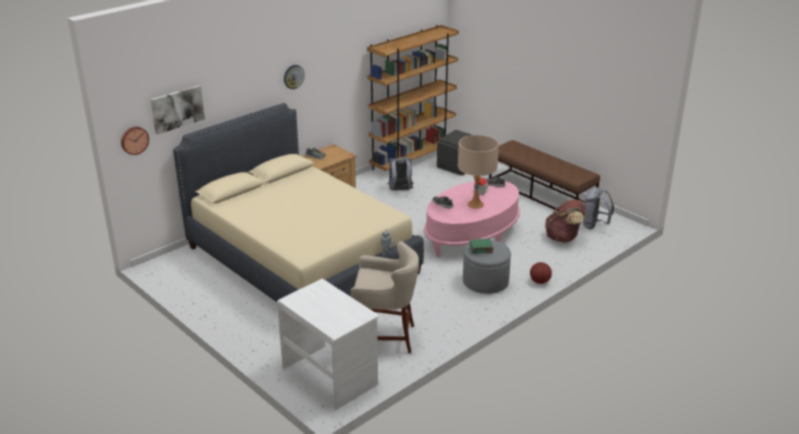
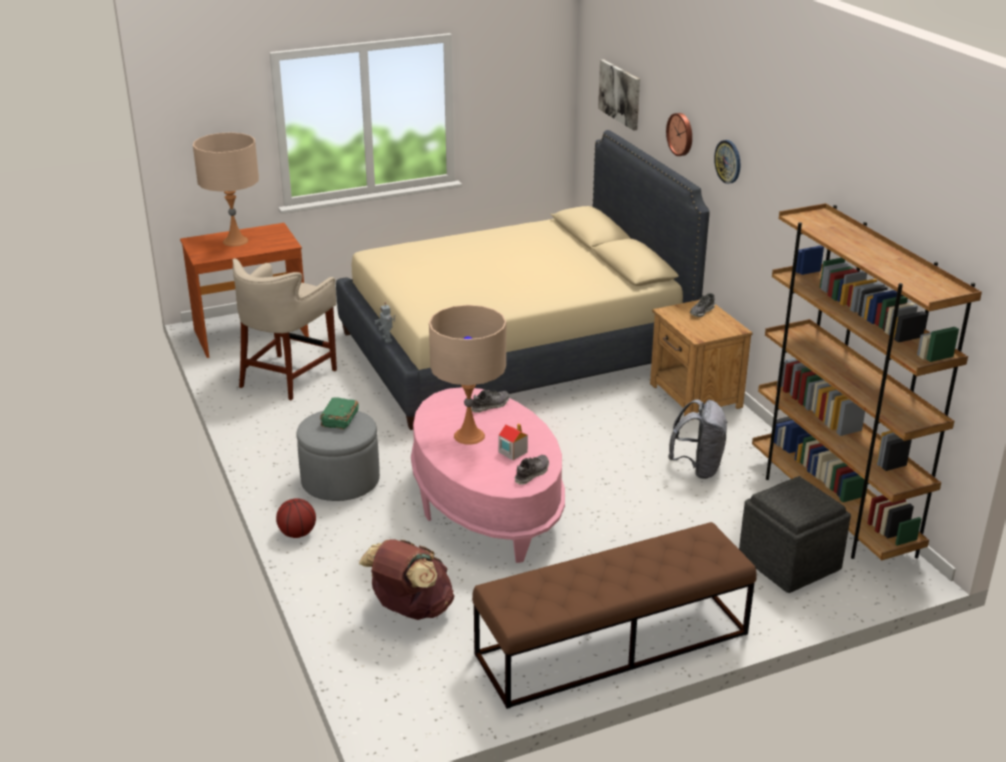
camera: 110 degrees right, 0 degrees up
wall clock [121,127,149,155] -> wall clock moved to [666,113,692,156]
white desk [277,279,380,410] -> brown desk [180,223,309,358]
grey backpack [583,187,614,229] -> none
none -> beige table lamp [193,132,259,246]

